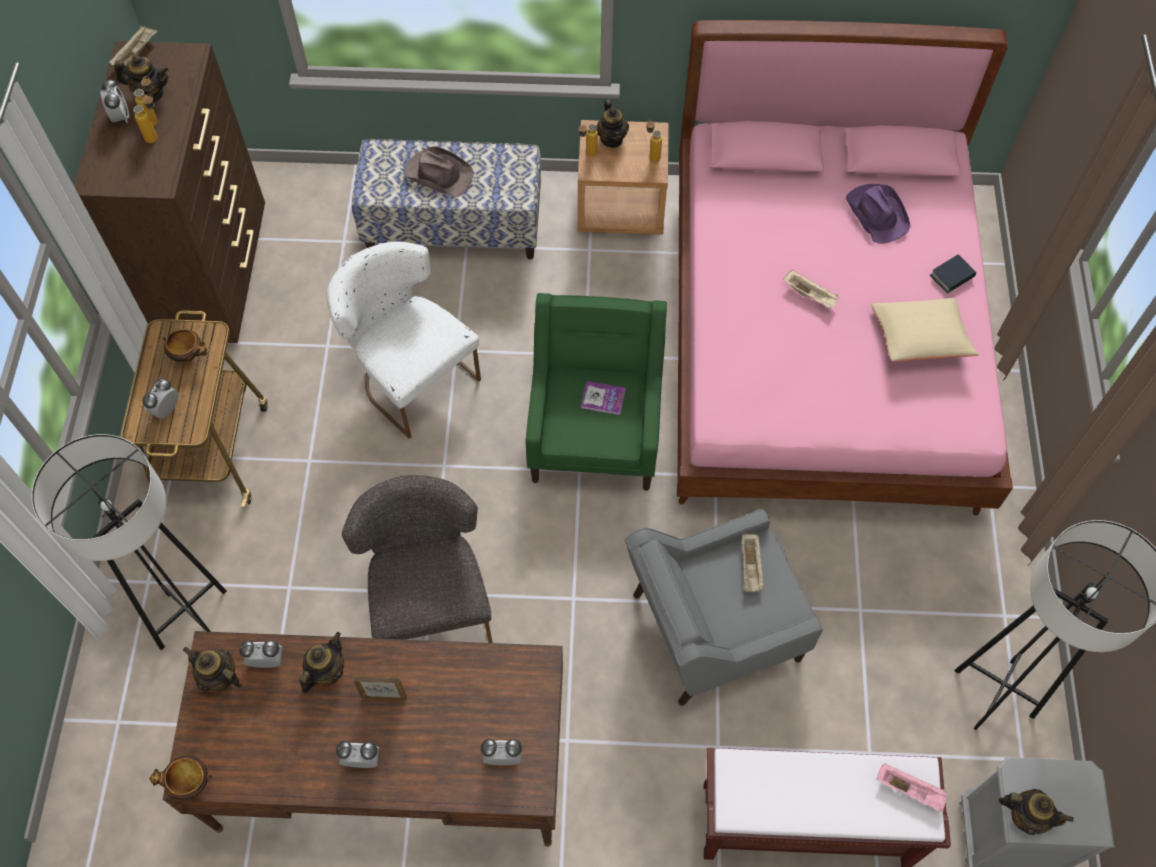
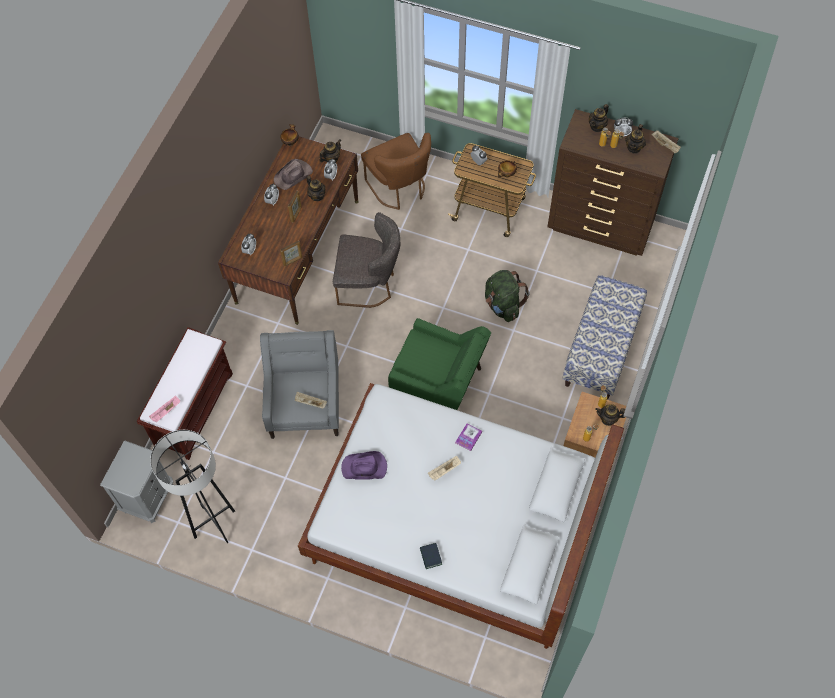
camera: 110 degrees right, 0 degrees up
grey floor lamp [32,434,227,650] -> brown chair [361,133,431,210]
white chair [327,242,481,439] -> green backpack [485,270,530,322]
brown hat [405,146,474,198] -> brown hat moved to [274,159,313,190]
book [581,381,626,415] -> book moved to [456,423,482,451]
pink bed [677,20,1013,516] -> white bed [298,383,624,649]
purple hat [846,184,910,244] -> purple hat moved to [341,451,387,480]
beige pillow [871,298,979,362] -> none
teapot [999,789,1074,835] -> teapot moved to [589,104,609,132]
none -> picture frame [280,240,302,266]

